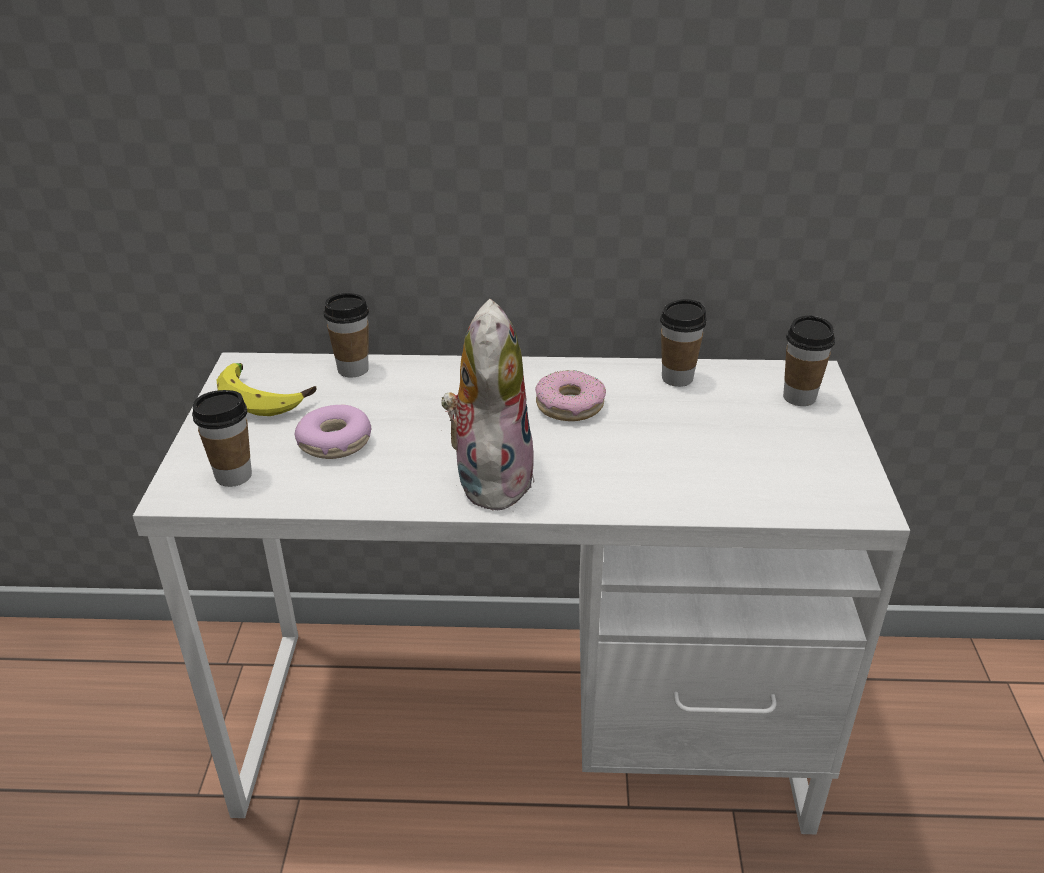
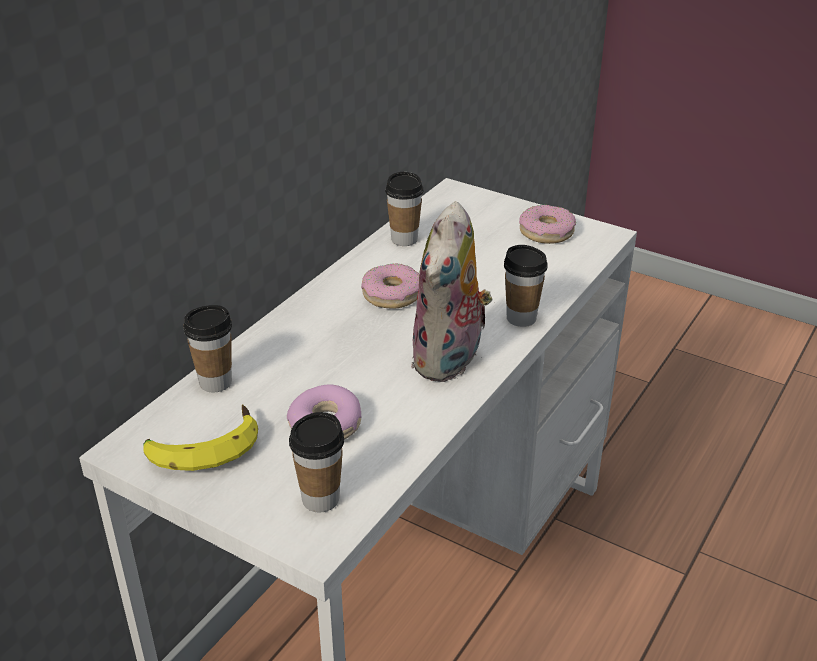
camera: 60 degrees left, 0 degrees up
plush toy [441,299,534,511] -> plush toy turned 105 degrees counterclockwise [411,201,492,382]
cup [783,316,835,406] -> cup moved to [504,245,548,327]
none -> donut [519,205,576,244]

